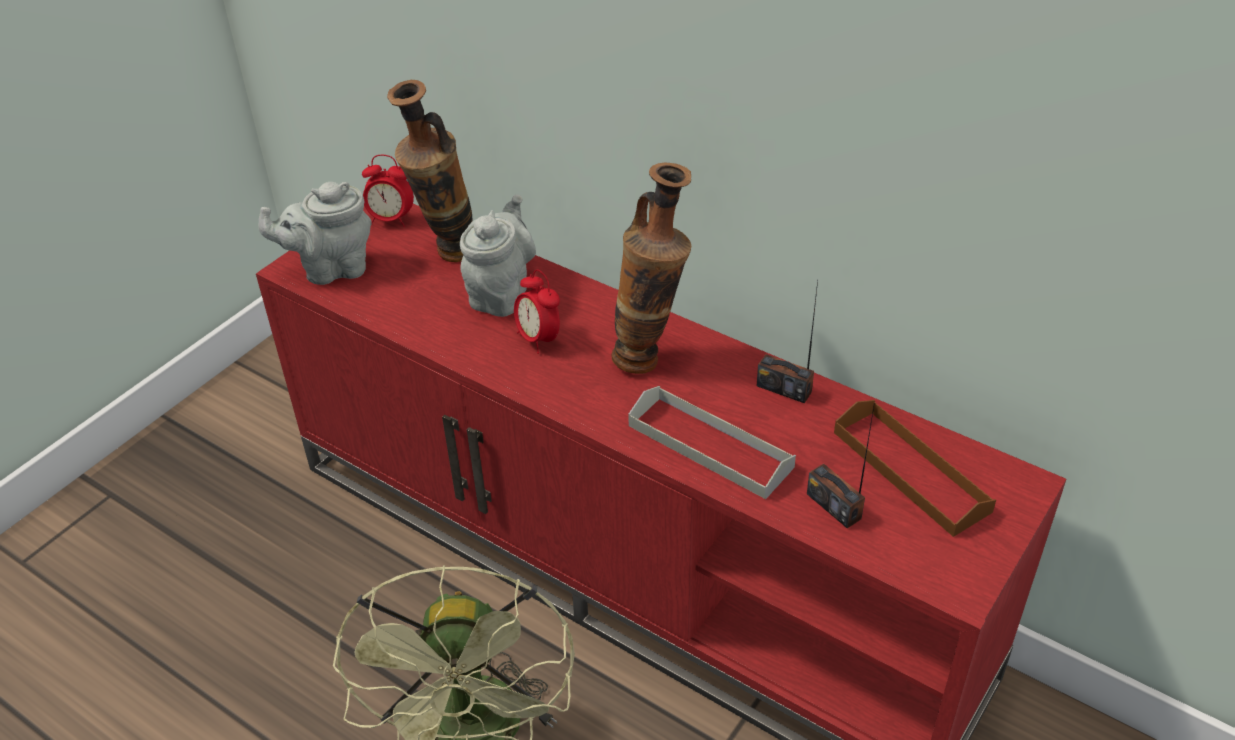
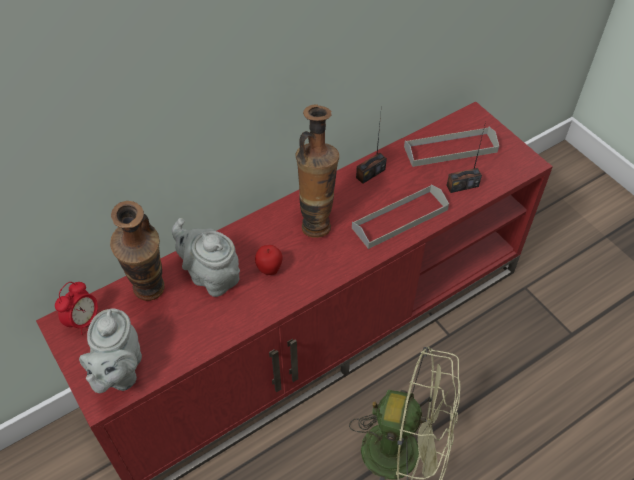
camera: 70 degrees left, 10 degrees up
alarm clock [514,270,560,354] -> apple [255,245,282,275]
brown tray [834,400,996,537] -> grey tray [404,127,499,167]

